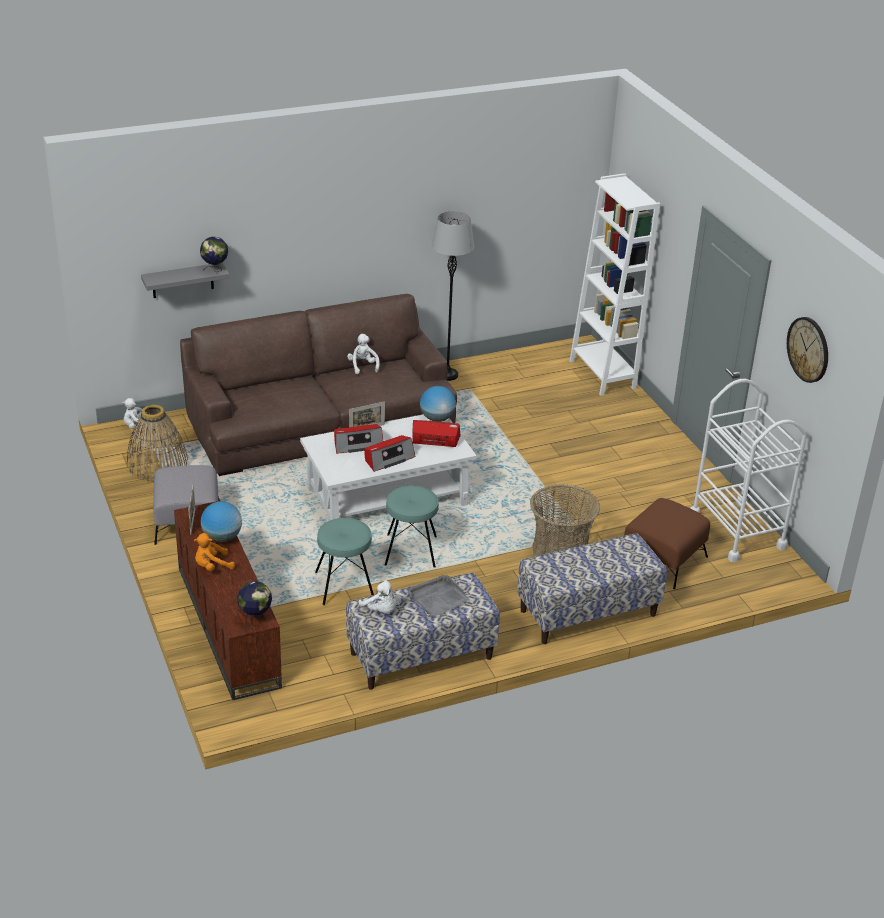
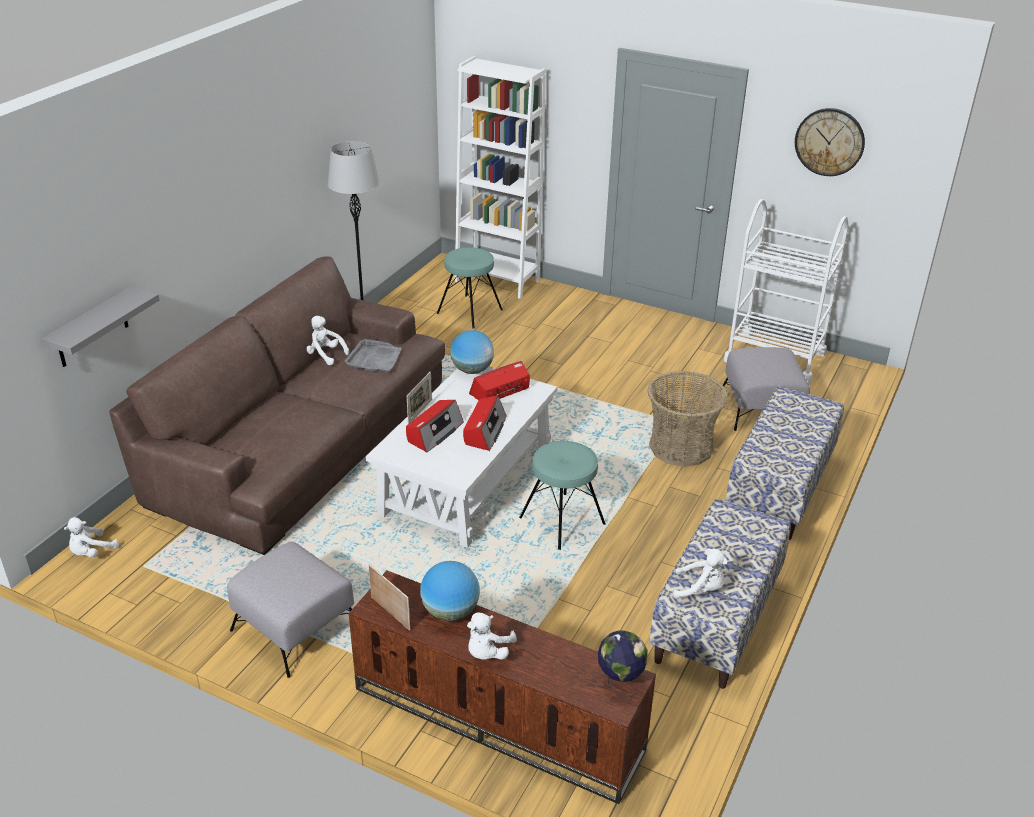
camera: 40 degrees left, 0 degrees up
basket [127,405,188,482] -> none
orange plush toy [194,533,235,571] -> white plush toy [467,612,517,660]
globe [200,237,228,272] -> none
turquoise stool [315,518,374,605] -> turquoise stool moved to [437,247,503,329]
grey tray [408,575,469,617] -> grey tray moved to [345,339,402,372]
brown ottoman [624,498,710,589] -> grey ottoman [721,347,810,431]

